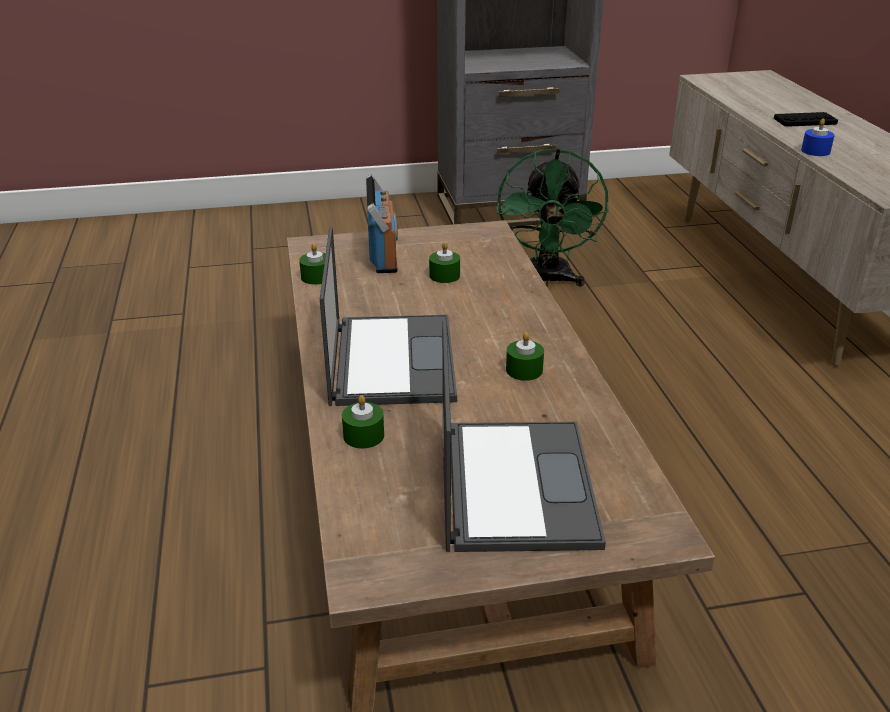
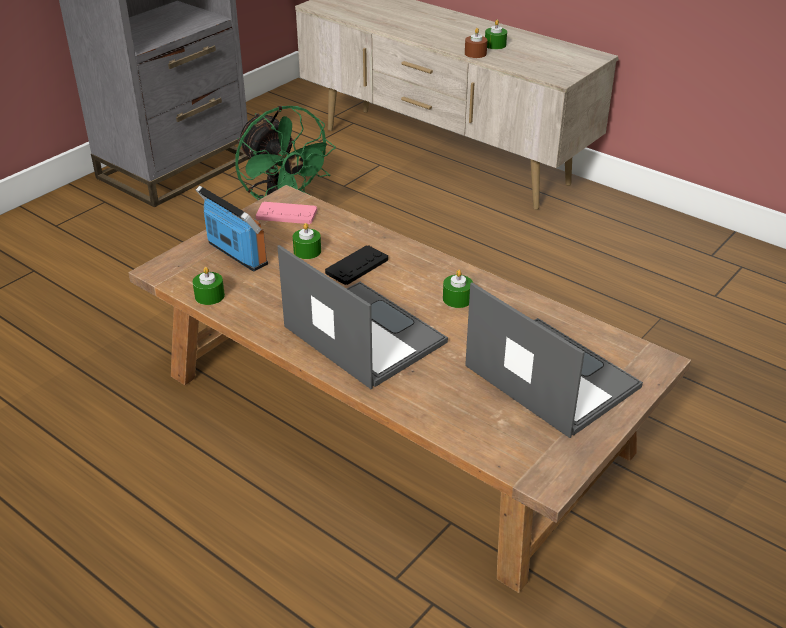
camera: 40 degrees left, 5 degrees up
green candle [342,395,384,449] -> green candle moved to [485,20,507,49]
black game controller [774,112,838,127] -> black game controller moved to [325,245,388,285]
blue candle [801,119,835,156] -> brown candle [465,28,487,58]
none -> pink game controller [256,202,317,224]

